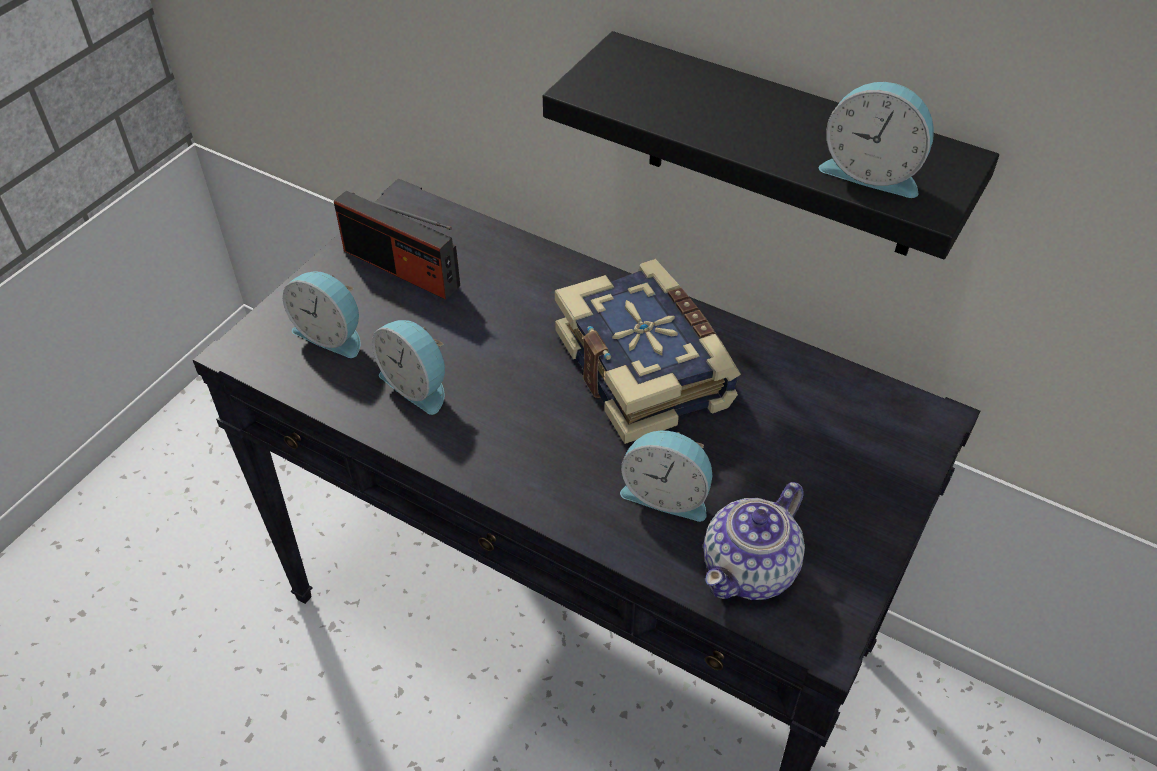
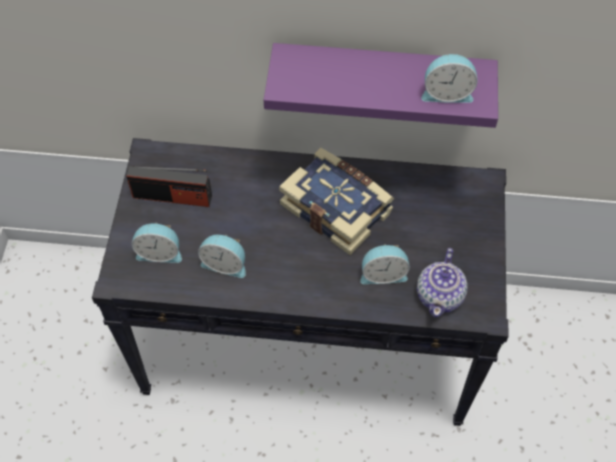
camera: 25 degrees left, 10 degrees up
black shelf [543,31,999,259] -> purple shelf [264,43,498,128]

